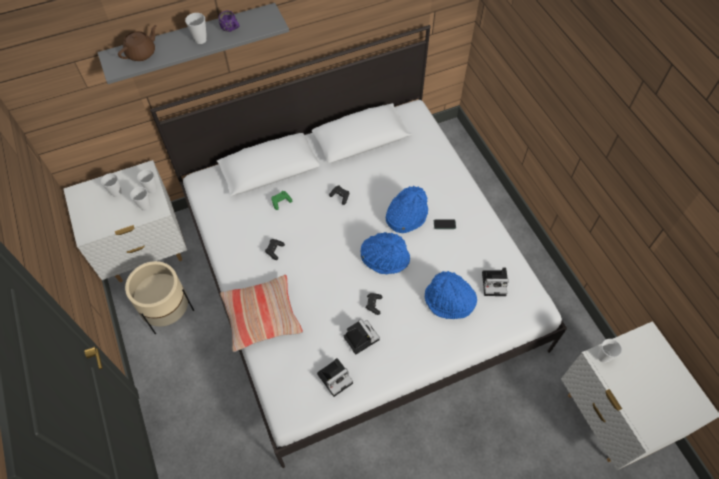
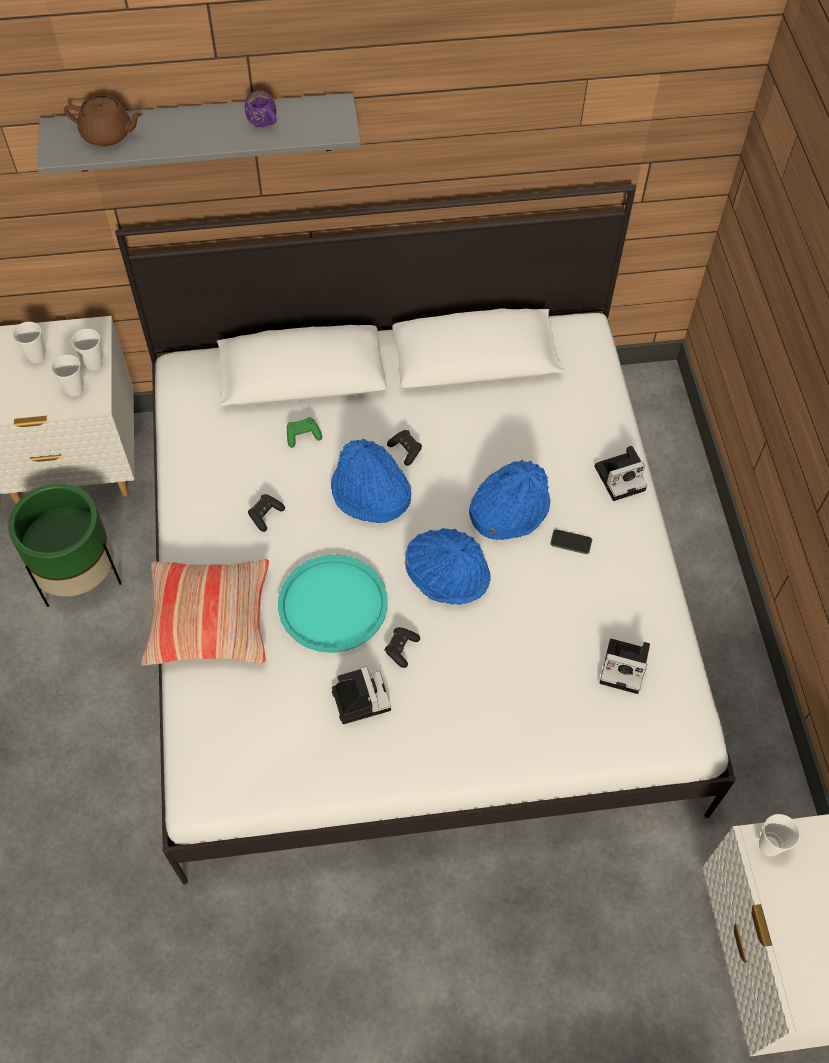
camera: 15 degrees right, 0 degrees up
brown teapot [118,25,157,61] -> brown teapot turned 45 degrees clockwise [64,95,143,146]
beige planter [125,261,194,335] -> green planter [8,483,122,607]
cup [185,13,207,44] -> none
camera [317,358,353,397] -> camera moved to [594,446,647,501]
blue hat [425,271,477,319] -> blue hat moved to [331,439,411,523]
none -> turquoise tray [278,554,388,653]

